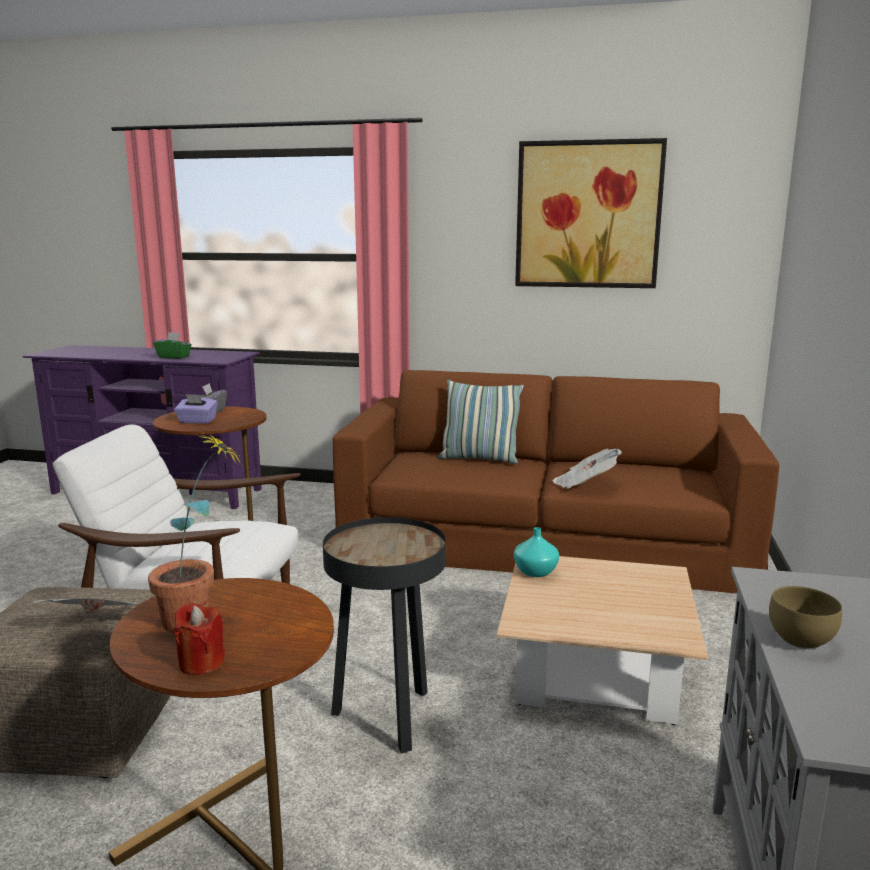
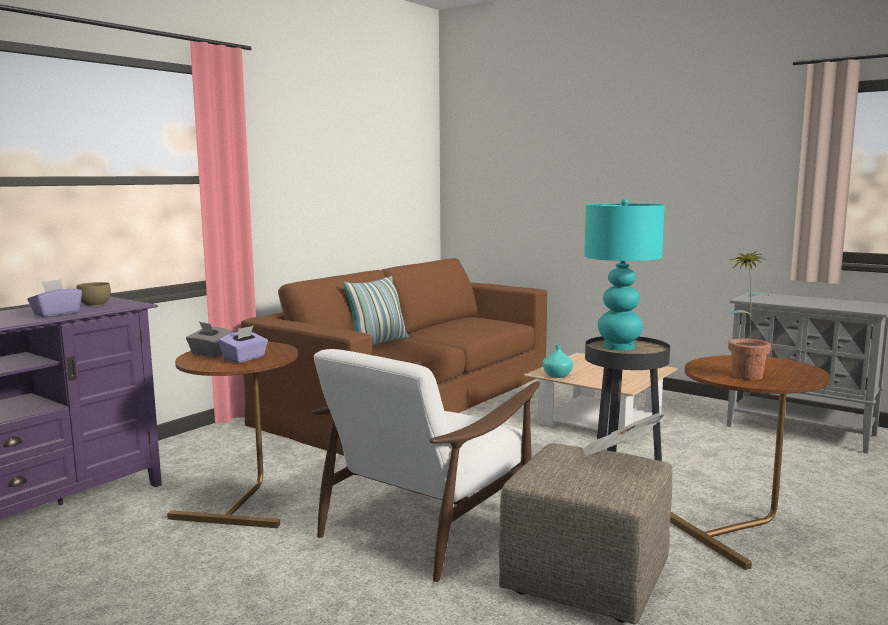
camera: 65 degrees left, 5 degrees down
green tissue box [153,332,192,359] -> purple tissue box [27,279,82,317]
red candle [174,603,226,675] -> none
picture [515,138,667,288] -> none
newspaper [553,449,622,489] -> none
brown bowl [769,586,842,649] -> brown bowl moved to [76,282,111,306]
none -> turquoise table lamp [584,199,665,350]

